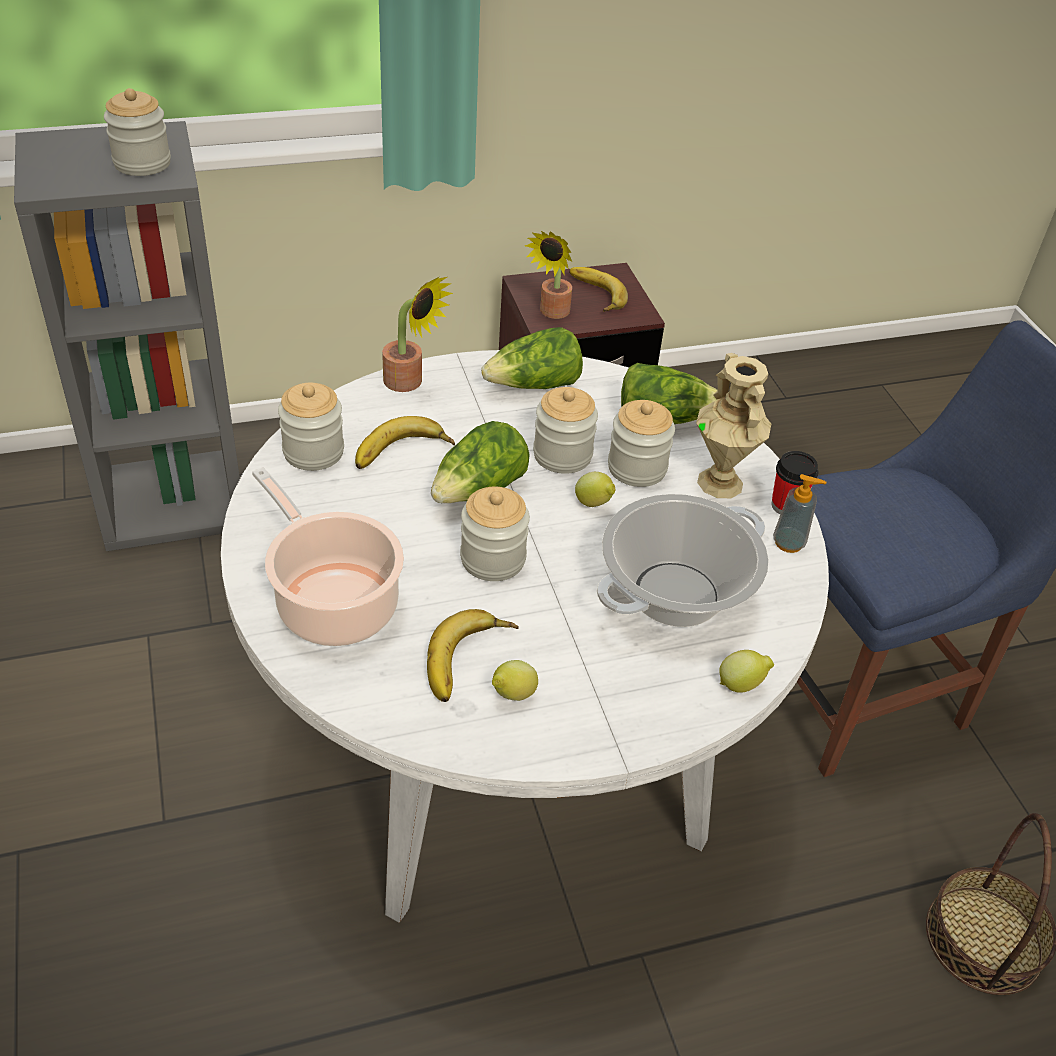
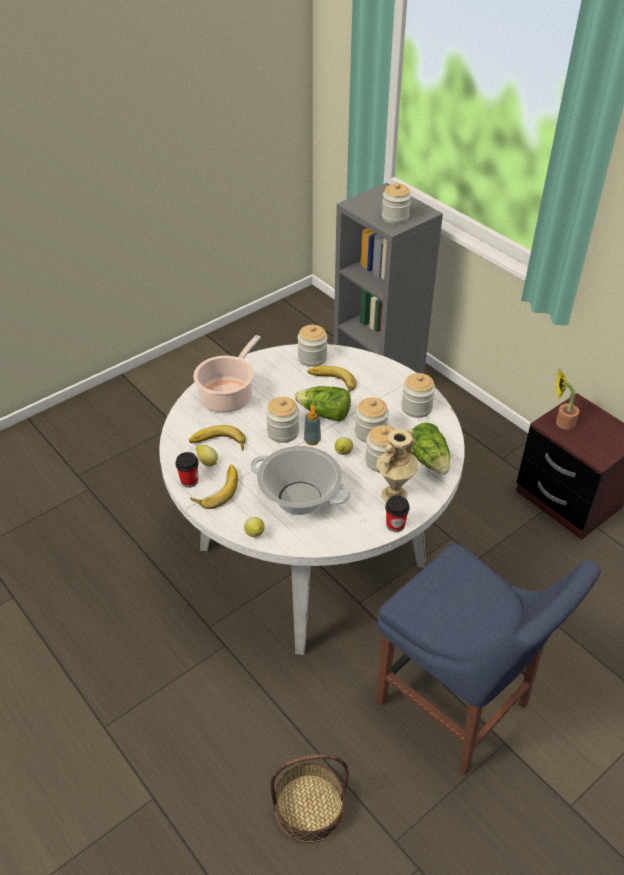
camera: 70 degrees right, 0 degrees up
potted plant [382,277,453,392] -> none
lettuce [481,327,583,389] -> jar [401,373,435,418]
banana [569,267,628,312] -> banana moved to [190,464,238,509]
soap dispenser [773,474,826,553] -> soap dispenser moved to [304,405,321,445]
none -> cup [175,452,199,488]

